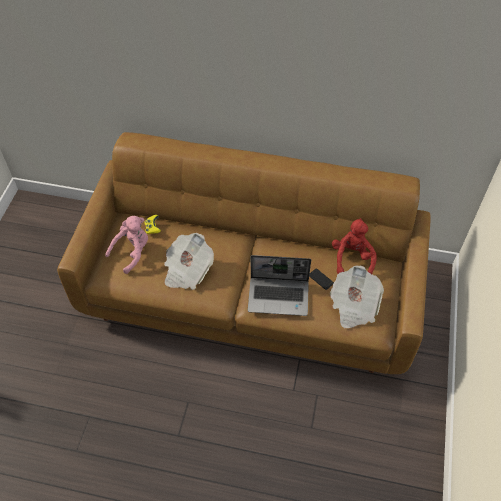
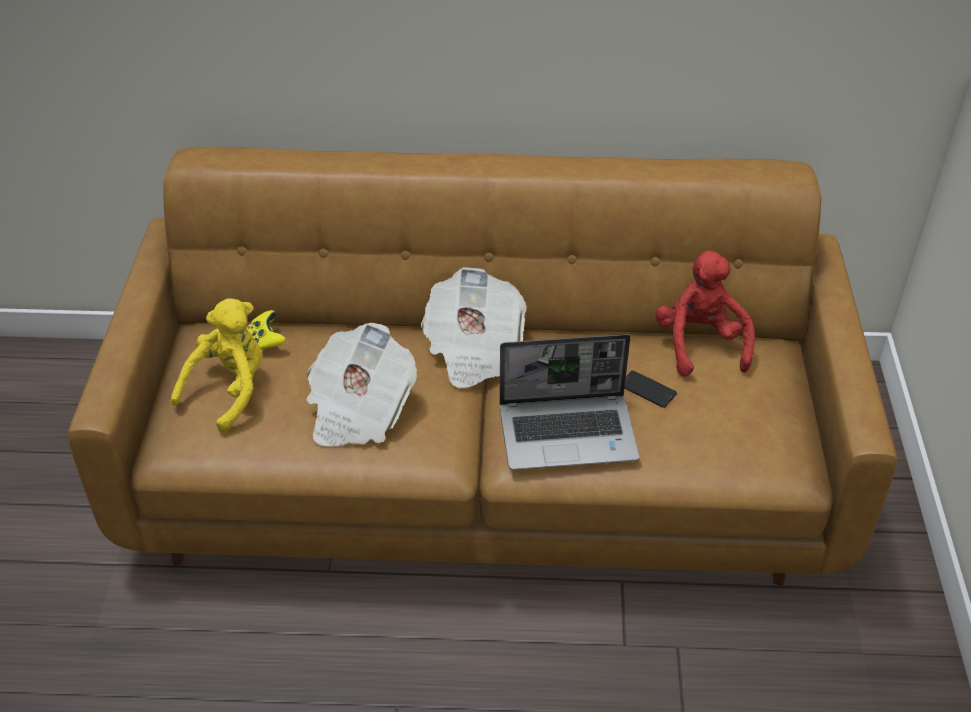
camera: 10 degrees left, 10 degrees down
pink plush toy [105,216,148,274] -> yellow plush toy [171,299,263,433]
newspaper [330,266,384,328] -> newspaper moved to [421,267,527,389]

